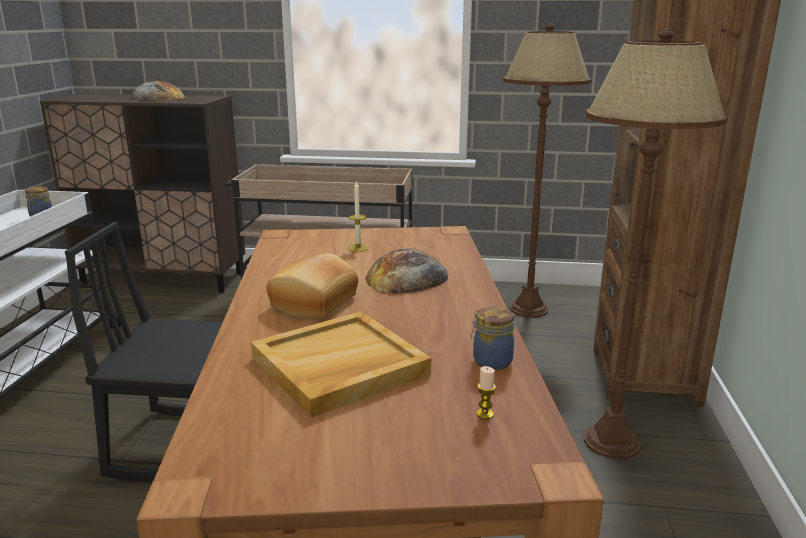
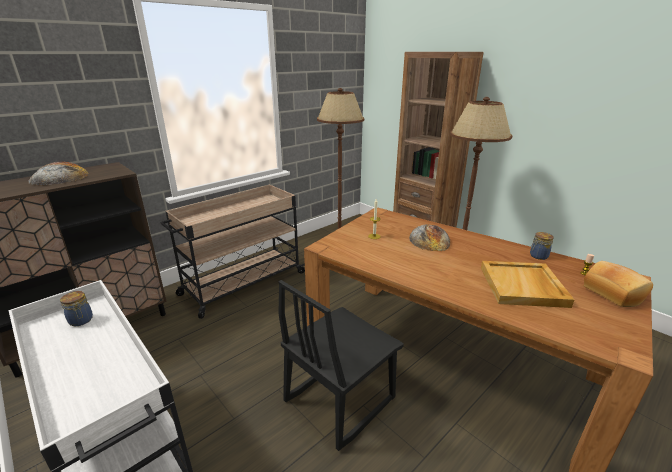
camera: 50 degrees left, 5 degrees up
bread [267,253,358,318] -> bread moved to [584,261,653,307]

